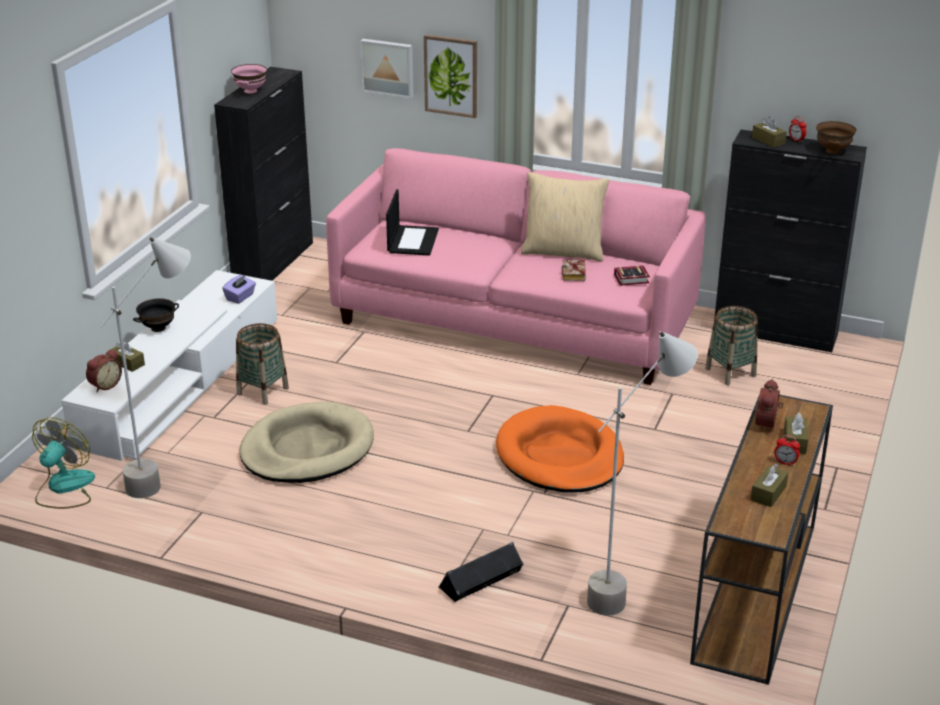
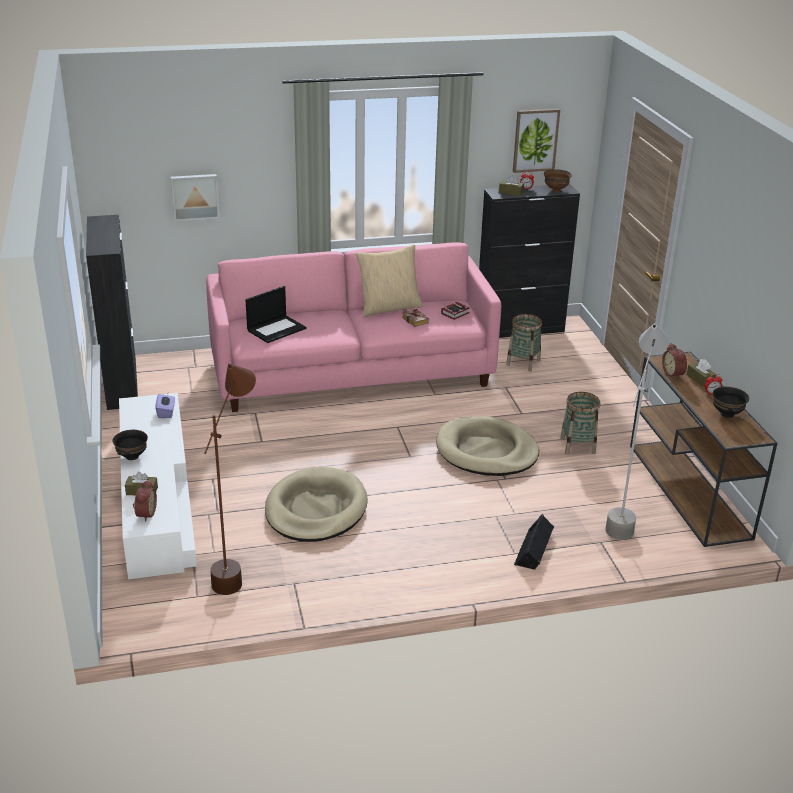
camera: 35 degrees left, 0 degrees up
fan [32,417,95,509] -> none
grey floor lamp [101,237,191,498] -> brown floor lamp [204,364,256,595]
pink bowl [231,64,267,94] -> none
basket [236,323,289,405] -> basket moved to [560,392,601,455]
laptop [386,189,439,256] -> laptop turned 75 degrees clockwise [245,286,306,343]
picture [424,34,477,118] -> picture moved to [513,109,560,173]
orange dog bed [496,405,624,493] -> beige dog bed [436,416,539,476]
brown tissue box [751,464,789,507] -> black bowl [713,386,749,418]

